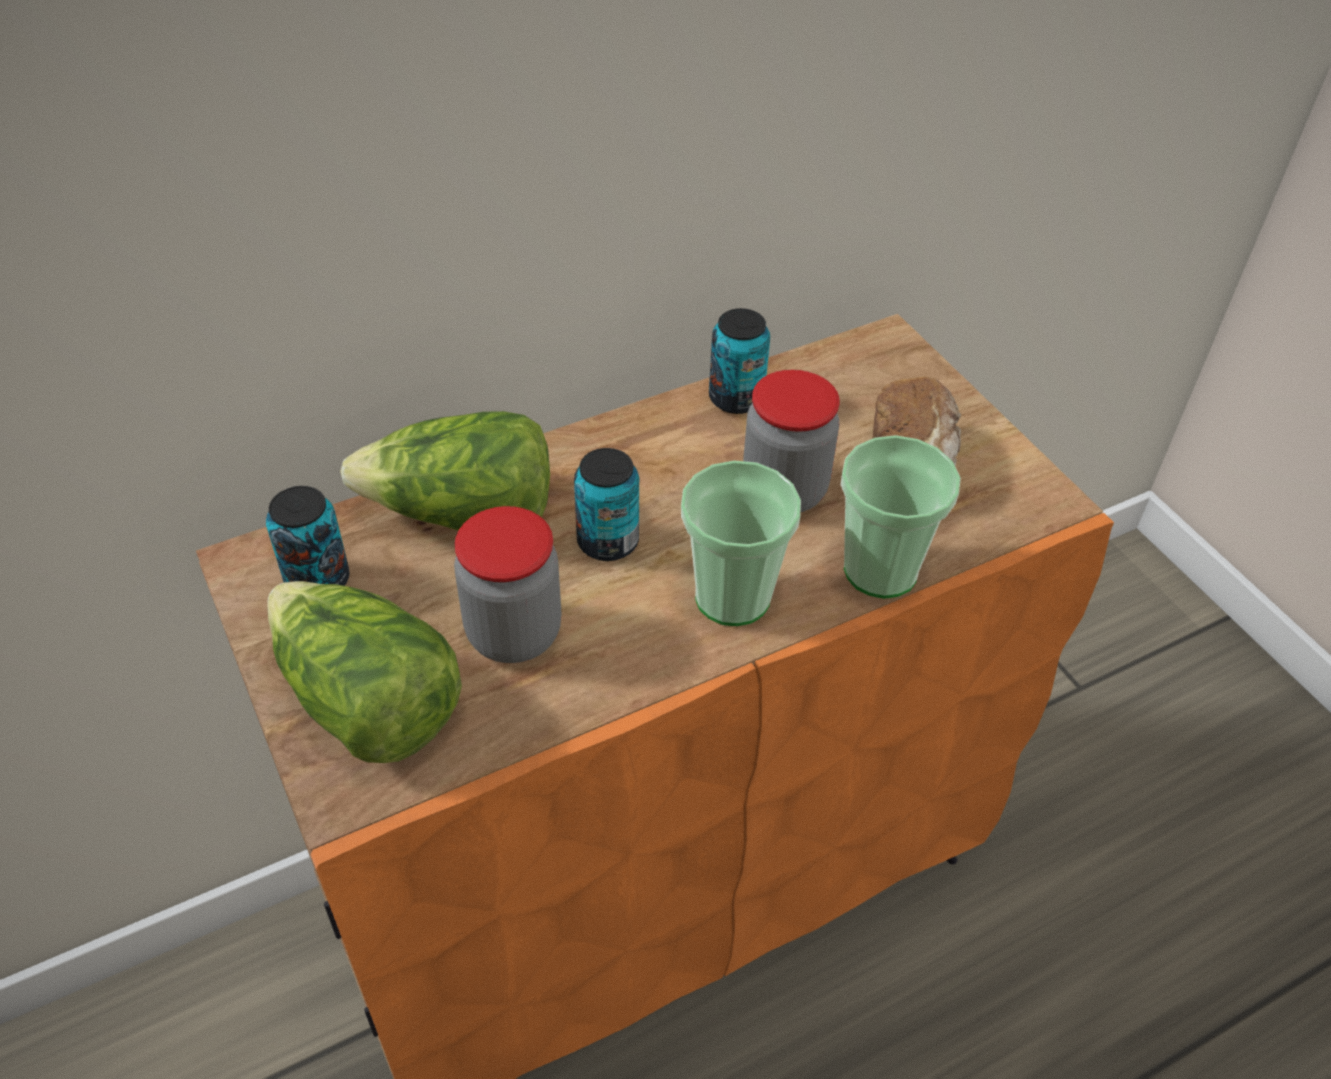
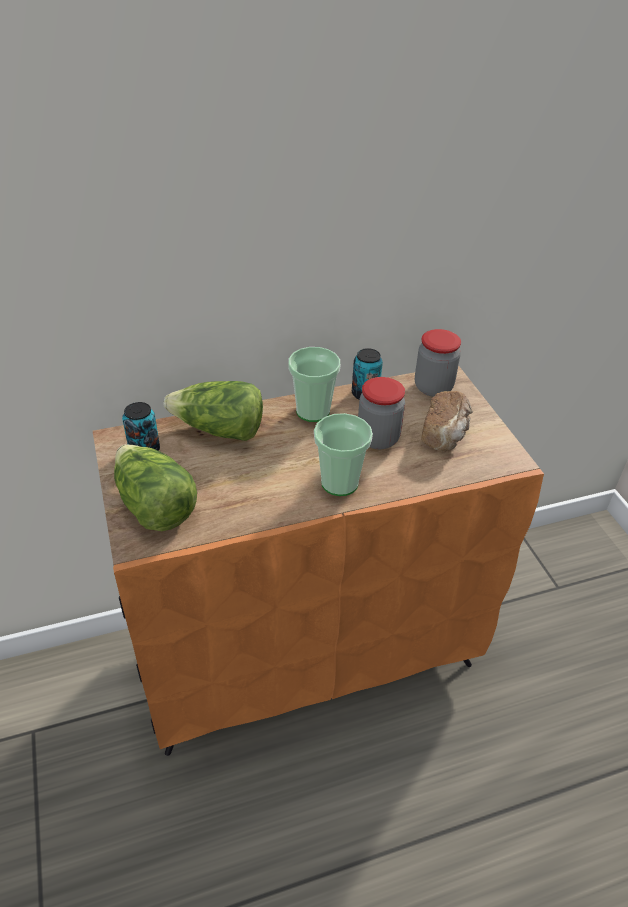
camera: 10 degrees right, 5 degrees down
jar [454,506,562,663] -> jar moved to [415,329,461,397]
can [574,448,639,561] -> none
cup [841,435,961,599] -> cup moved to [288,347,340,422]

